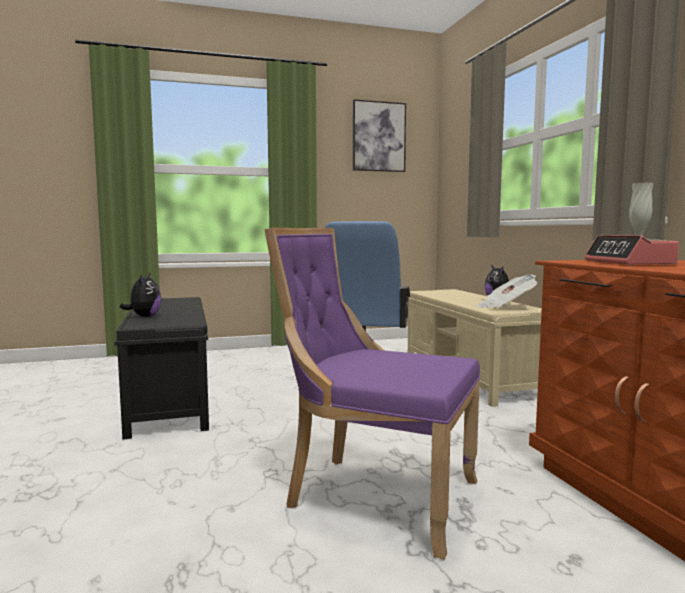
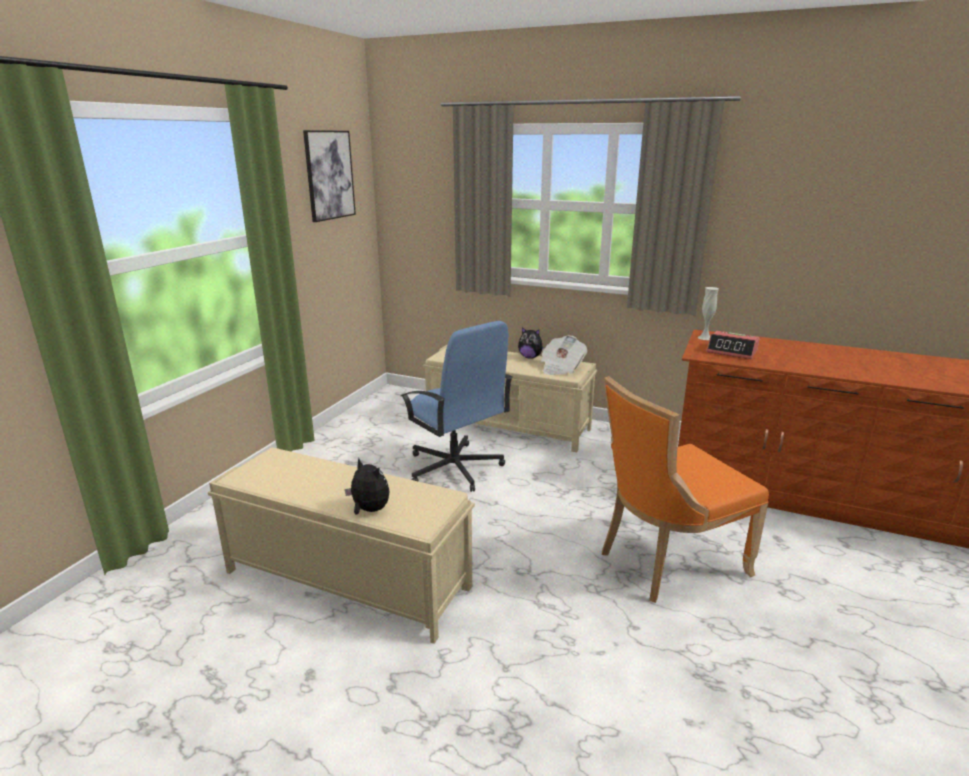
camera: 50 degrees left, 15 degrees up
black bench [114,297,209,439] -> beige bench [208,448,475,644]
purple chair [264,228,480,560] -> orange chair [602,376,769,603]

